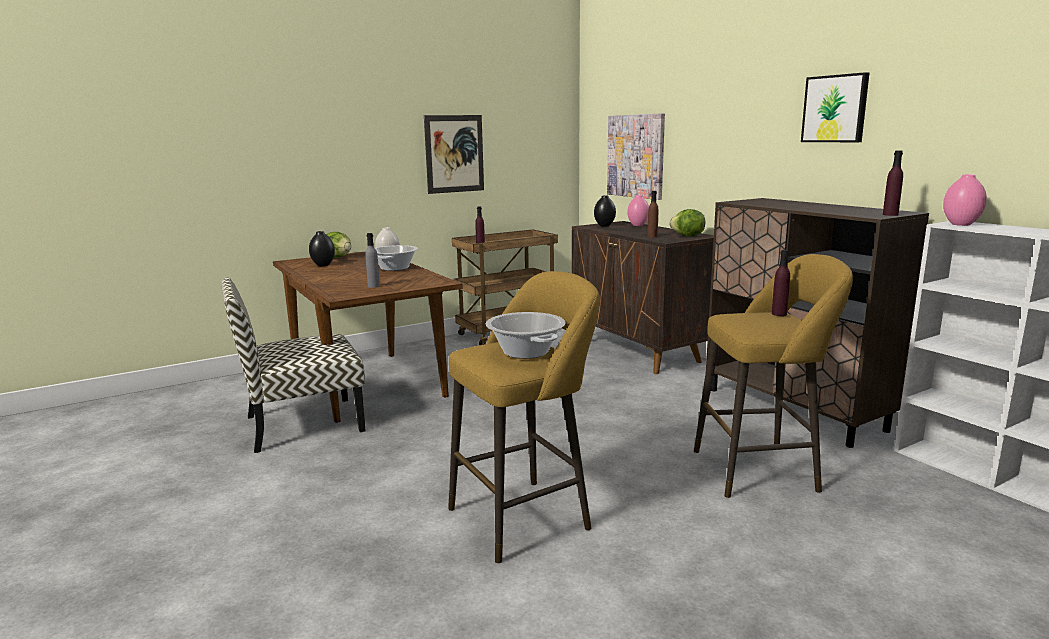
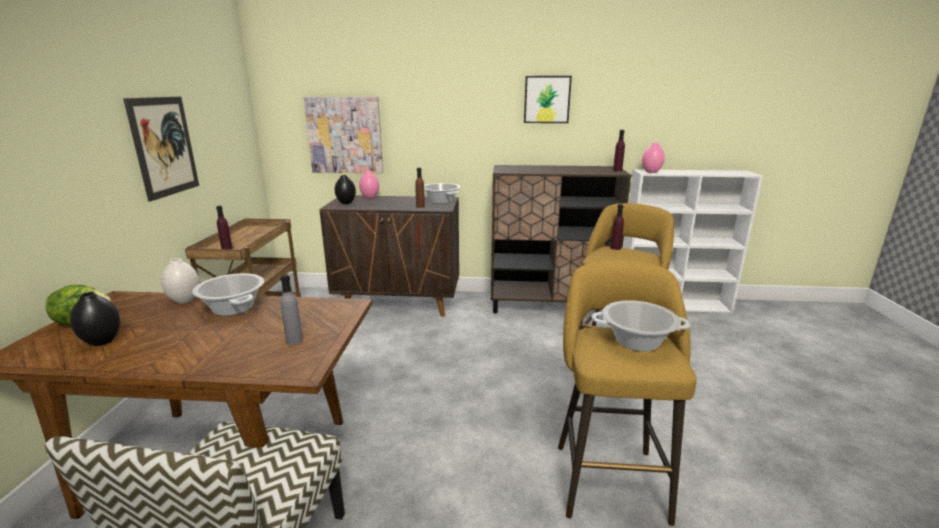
camera: 55 degrees left, 5 degrees up
lettuce [669,209,705,237] -> cooking pot [424,183,460,204]

